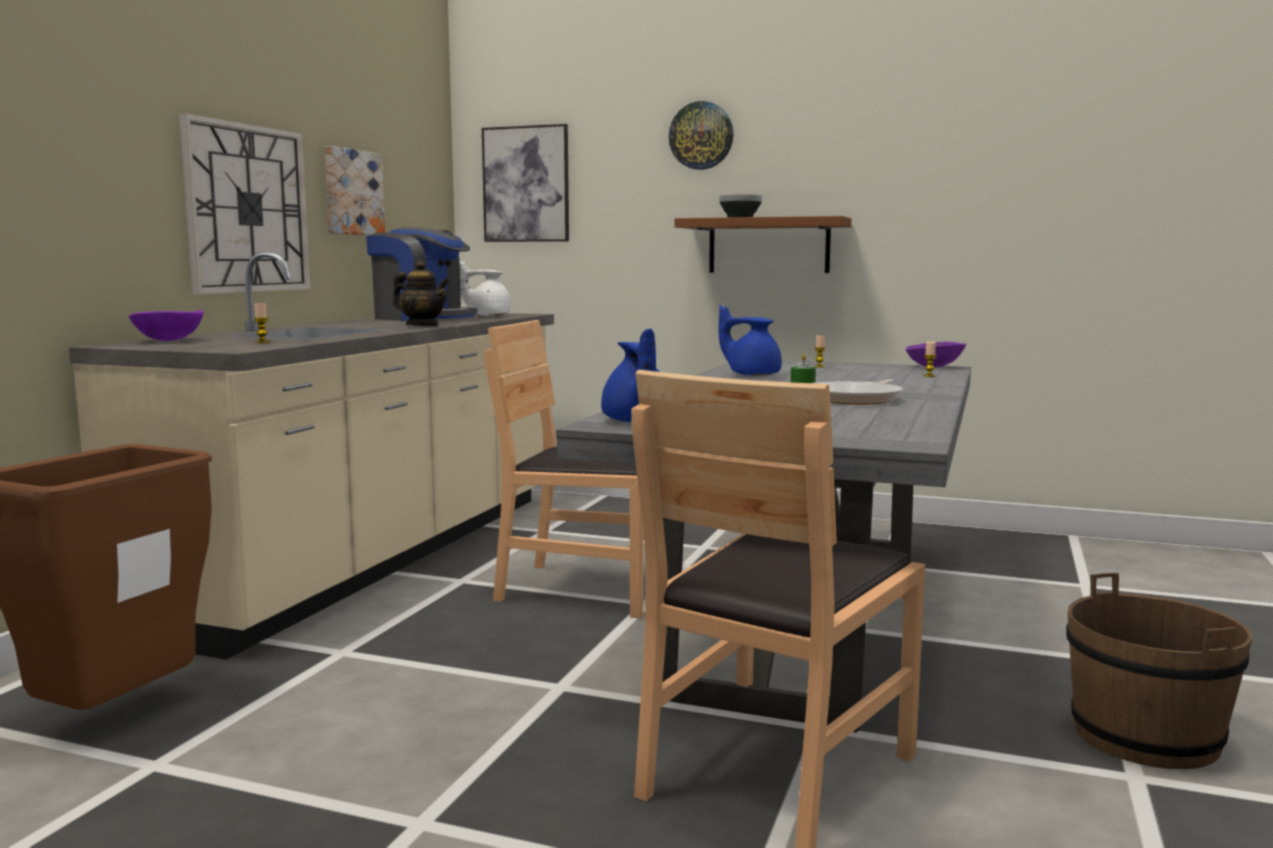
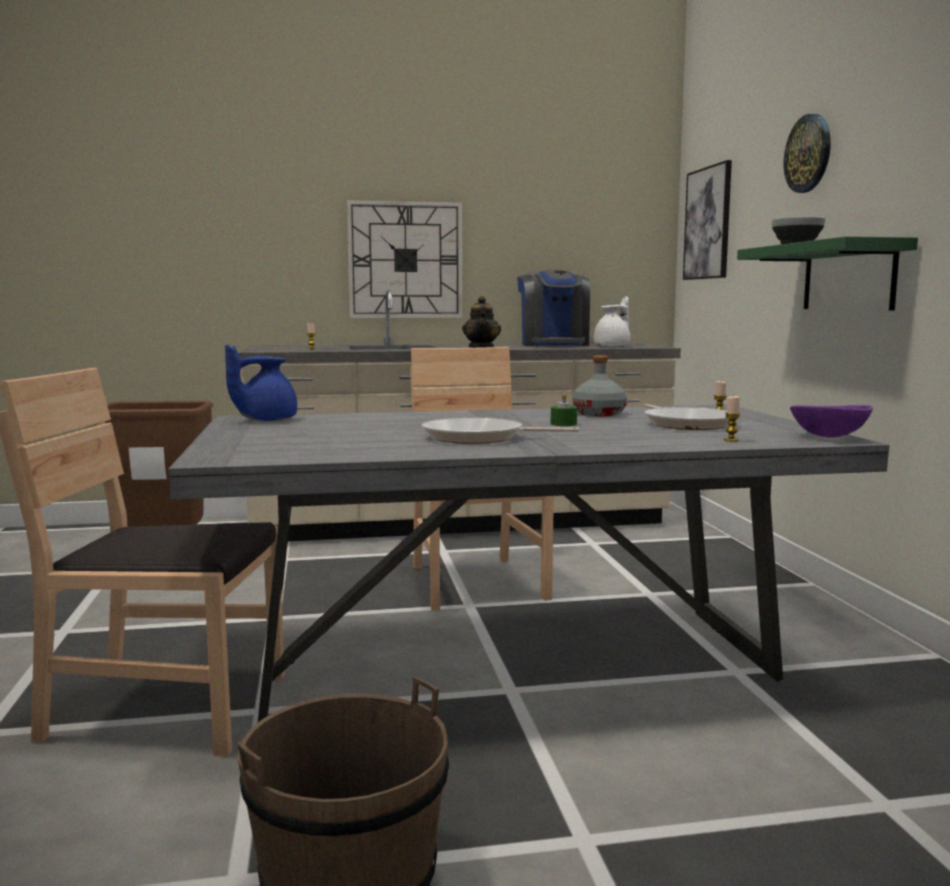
camera: 60 degrees right, 0 degrees up
purple bowl [129,310,204,341] -> none
picture [325,146,385,235] -> none
white teapot [459,260,511,316] -> white teapot turned 75 degrees clockwise [594,296,631,347]
brown shelf [674,216,852,273] -> green shelf [737,236,918,310]
blue teapot [719,305,782,376] -> grey bottle [572,355,627,416]
none -> frying pan [643,404,729,430]

